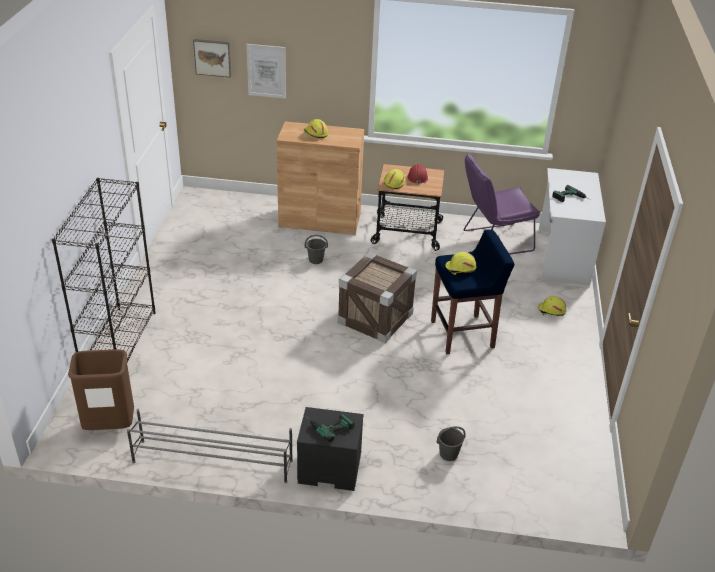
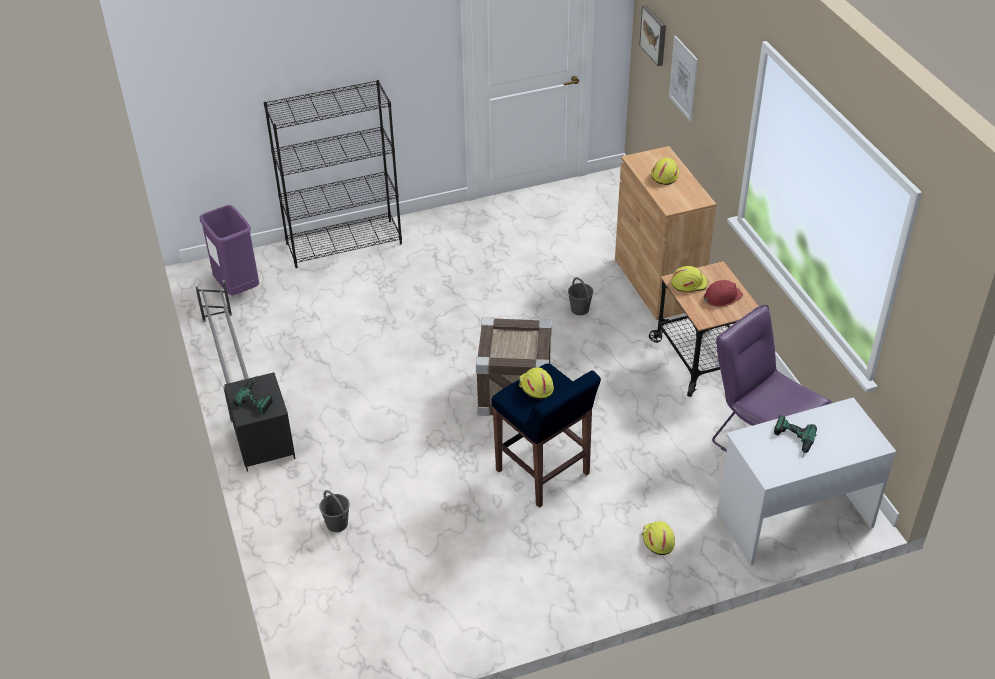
camera: 65 degrees right, 5 degrees up
brown trash can [68,349,134,430] -> purple trash can [200,205,259,295]

